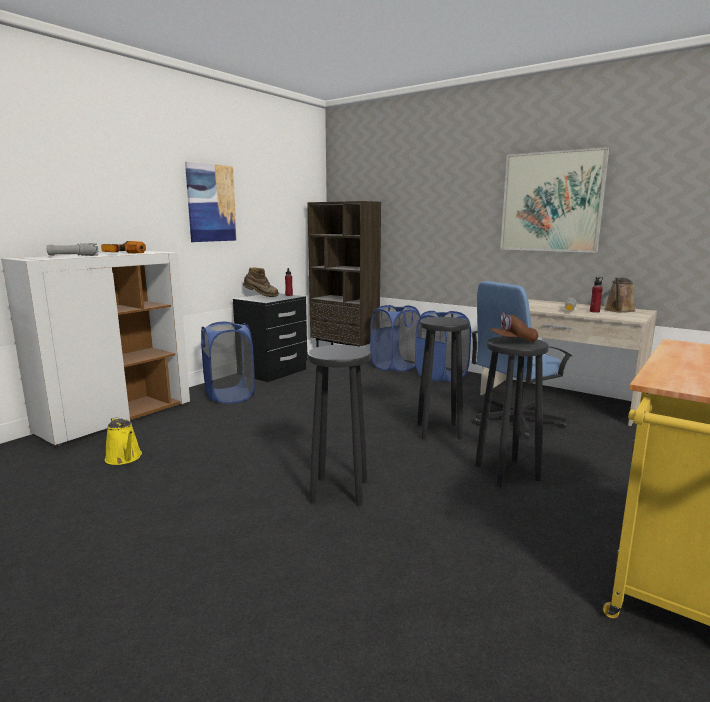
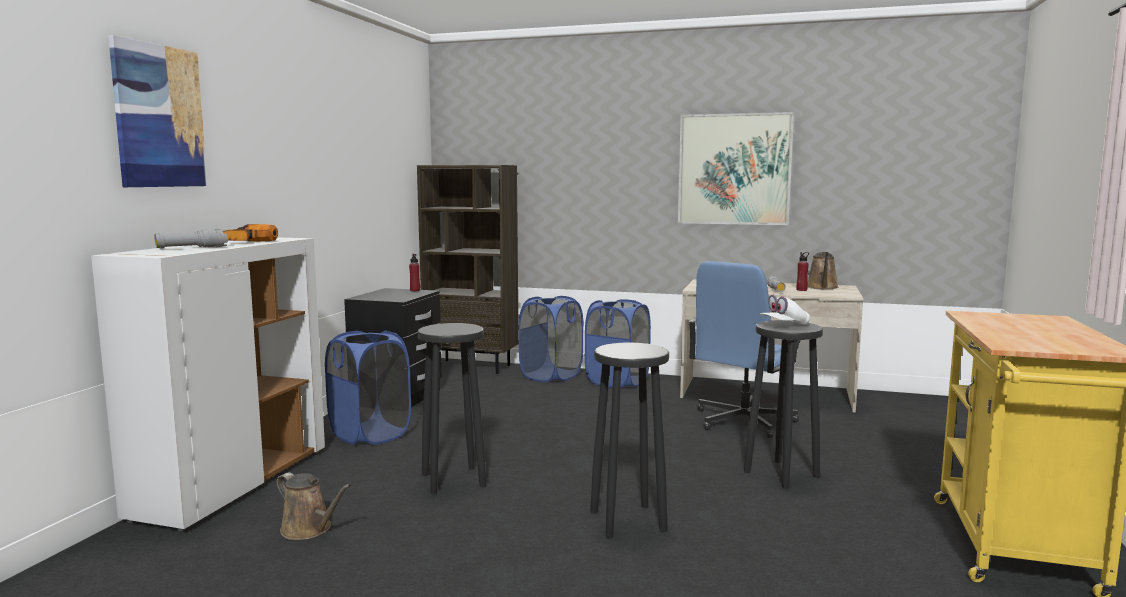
camera: 20 degrees left, 5 degrees down
yellow watering can [105,417,142,465] -> brown watering can [277,472,351,540]
picture [185,162,237,242] -> picture moved to [108,35,208,187]
brown boot [243,267,279,297] -> none
black stool [417,317,470,440] -> black stool moved to [418,323,487,494]
brown cap [489,313,538,342] -> white cap [760,295,810,325]

